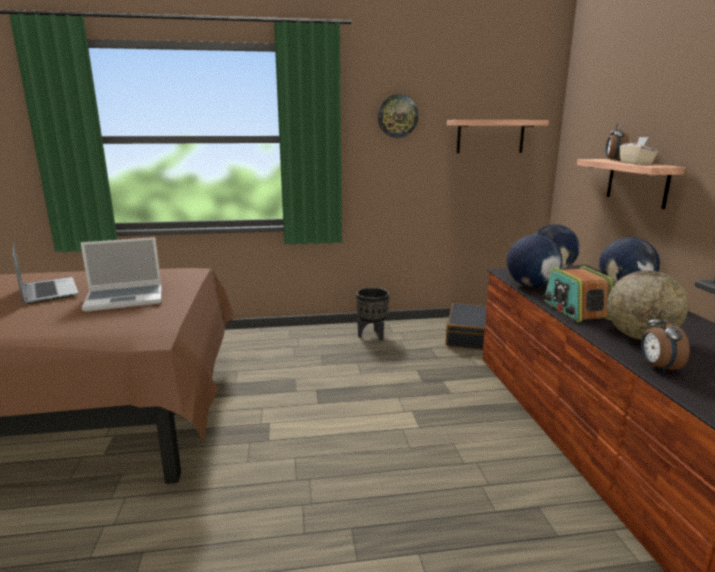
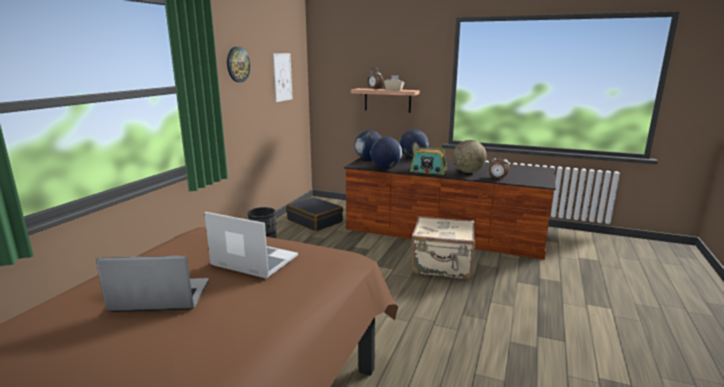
camera: 60 degrees left, 0 degrees up
laptop [80,237,162,312] -> laptop turned 75 degrees counterclockwise [204,212,298,279]
shelf [447,120,549,153] -> picture [273,53,293,102]
none -> beige suitcase [411,216,475,280]

